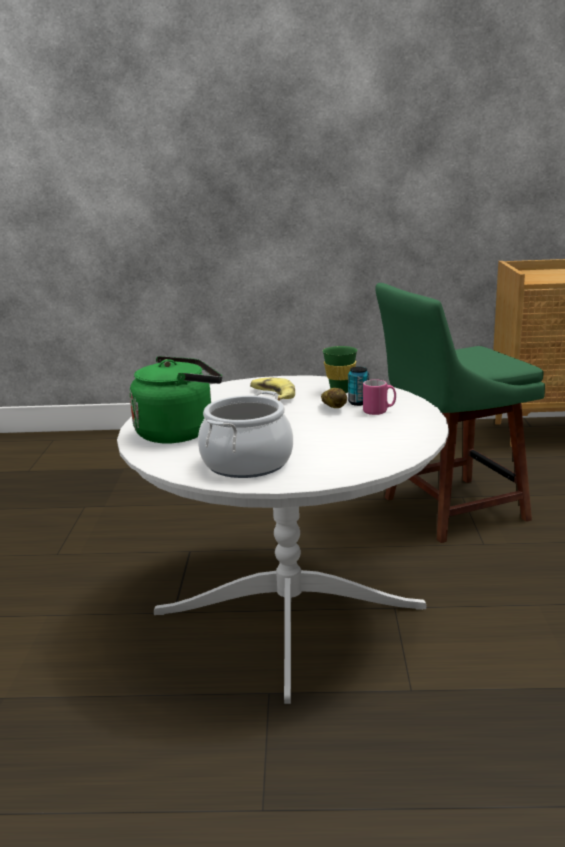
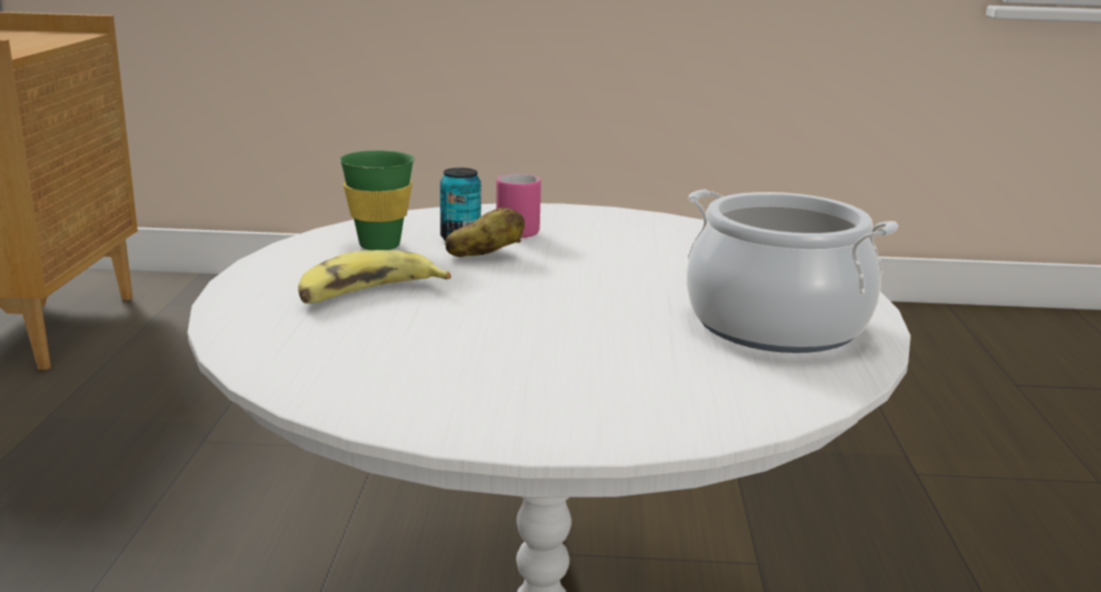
camera: 90 degrees left, 0 degrees up
green kettle [129,356,222,443] -> none
green stool [375,283,545,543] -> none

